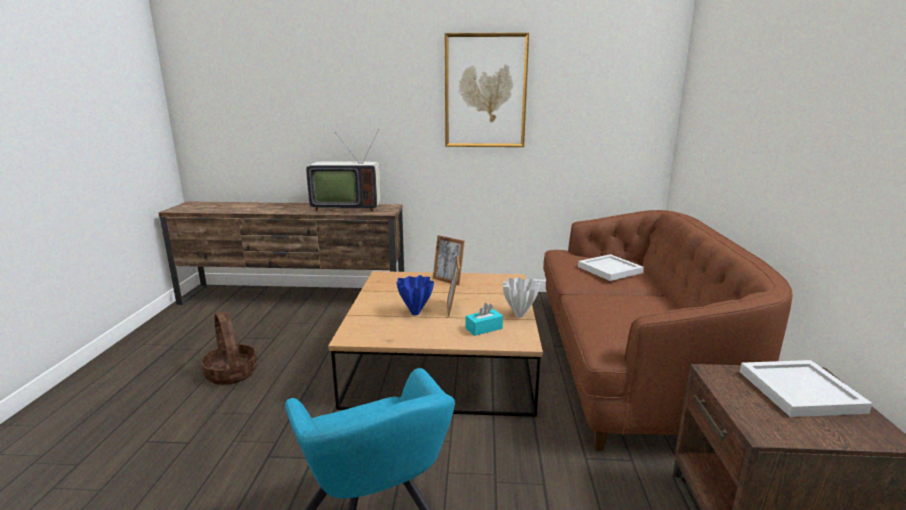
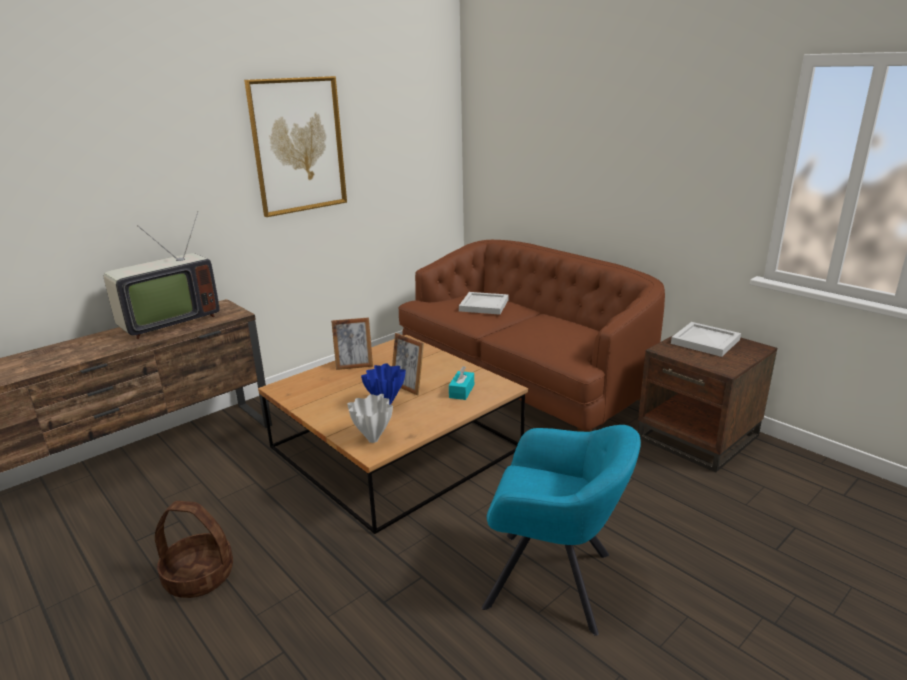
camera: 45 degrees left, 5 degrees up
white vase [503,277,540,318] -> white vase moved to [347,394,393,443]

